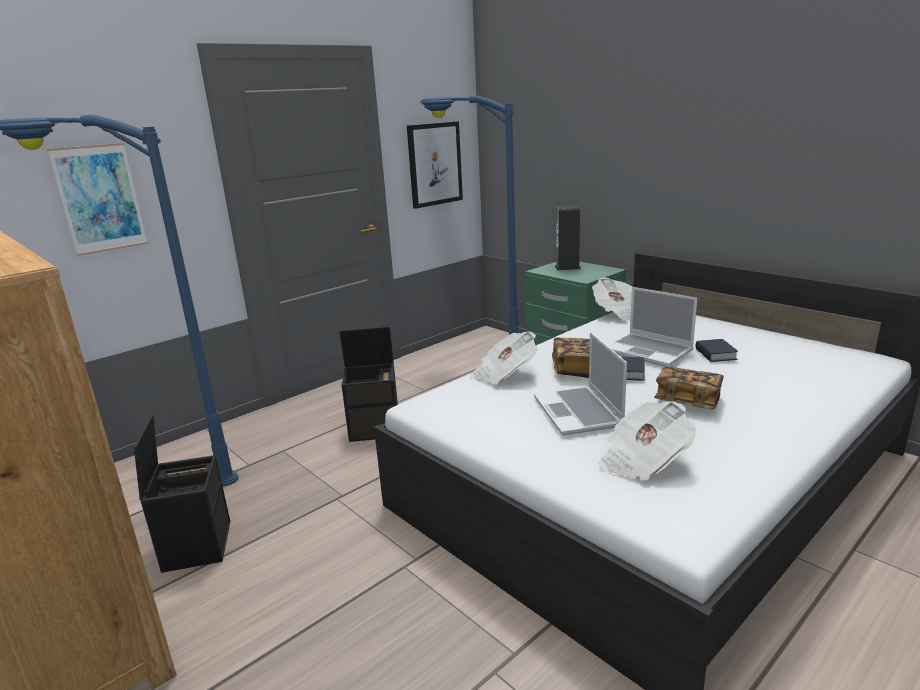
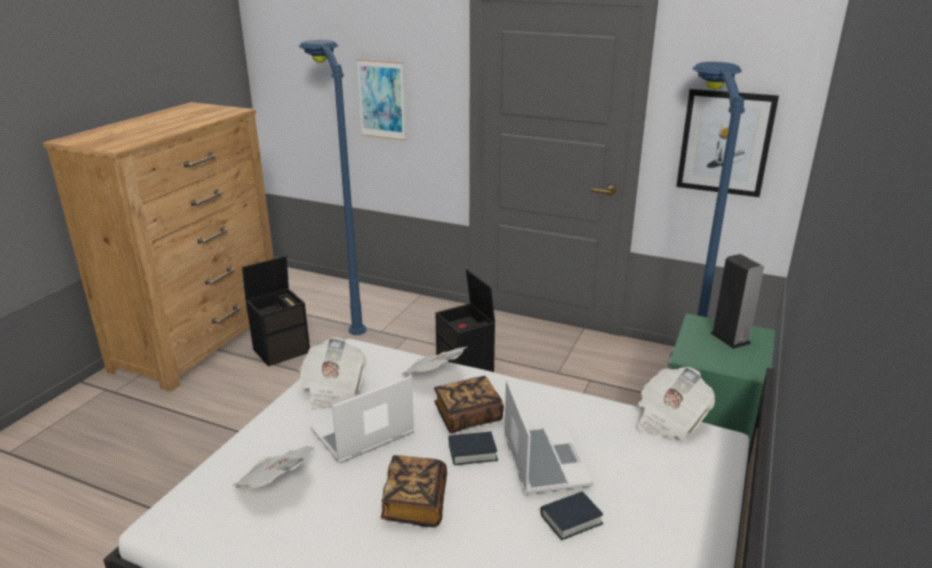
camera: 65 degrees right, 5 degrees up
laptop [608,287,697,367] -> laptop turned 150 degrees clockwise [504,380,594,494]
none -> newspaper [299,337,367,410]

